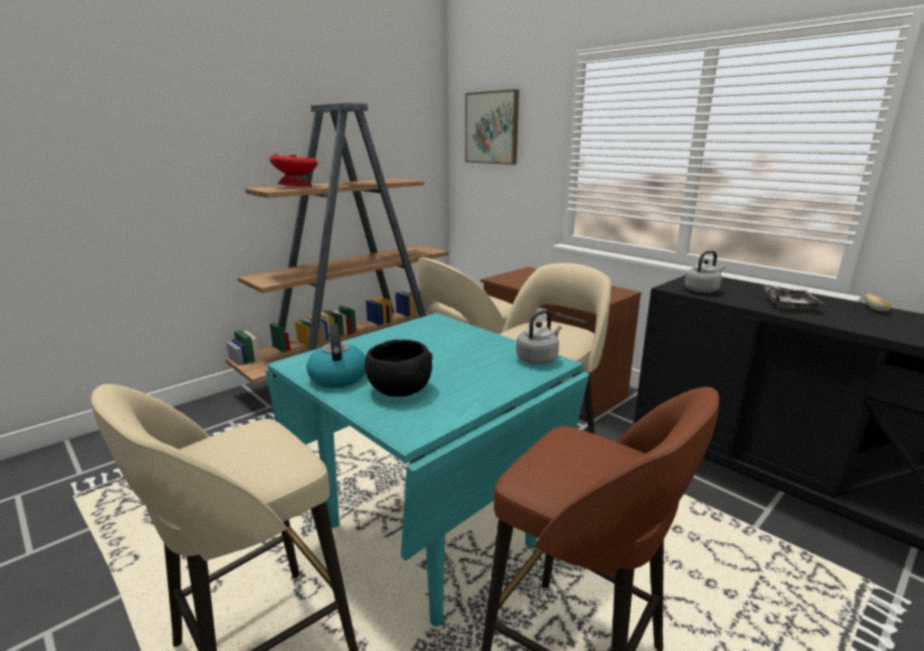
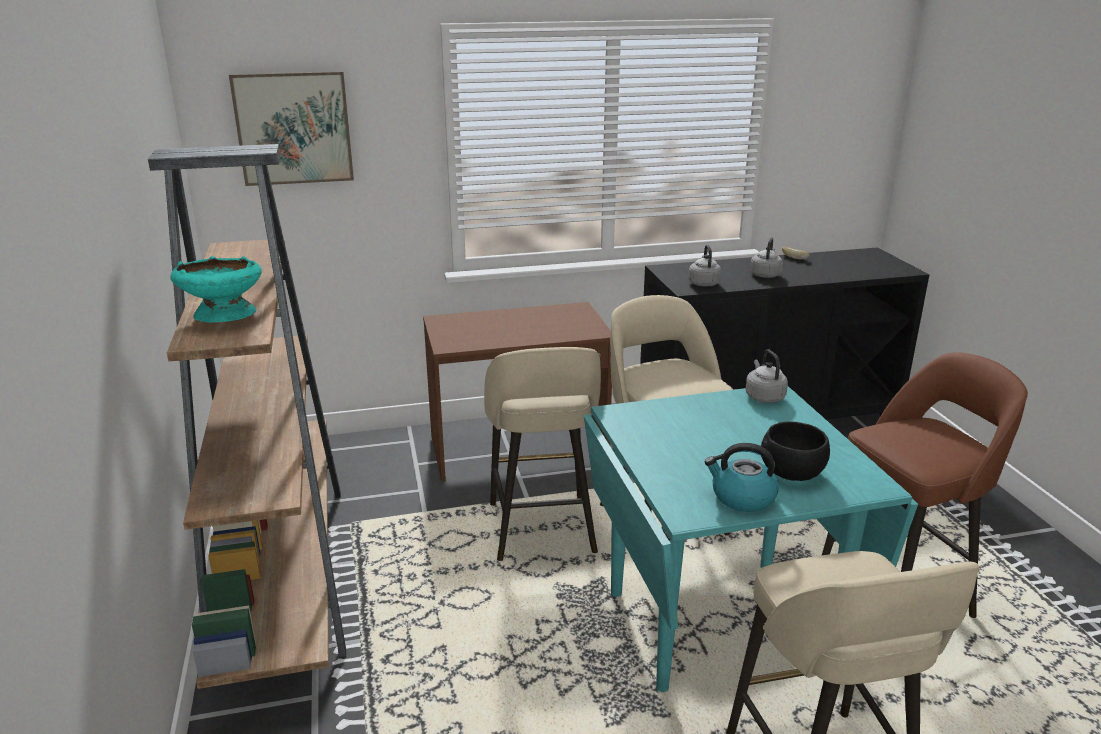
camera: 60 degrees left, 5 degrees up
red bowl [270,154,318,187] -> turquoise bowl [170,256,262,323]
grey tray [764,286,824,311] -> grey kettle [750,237,783,278]

